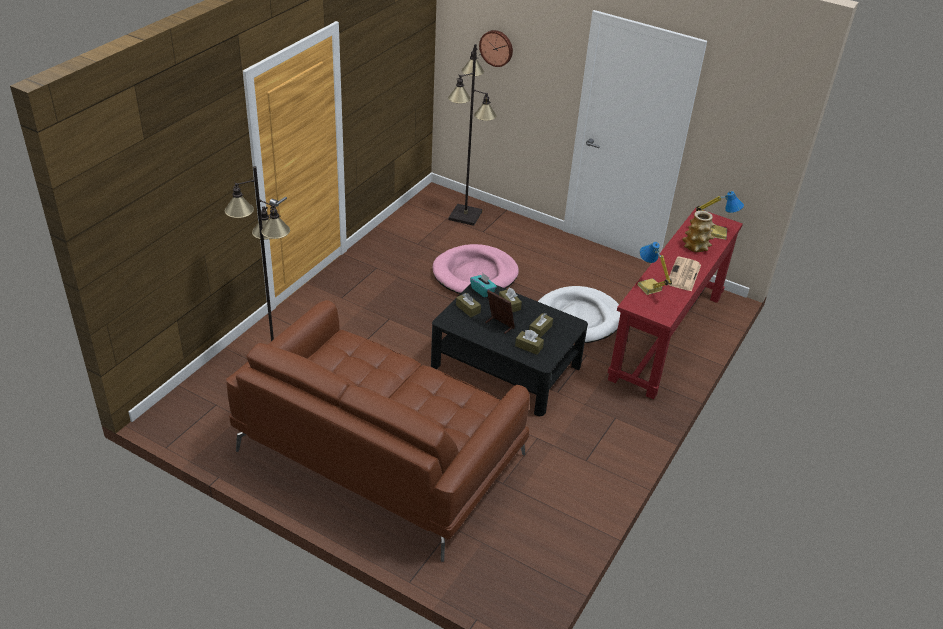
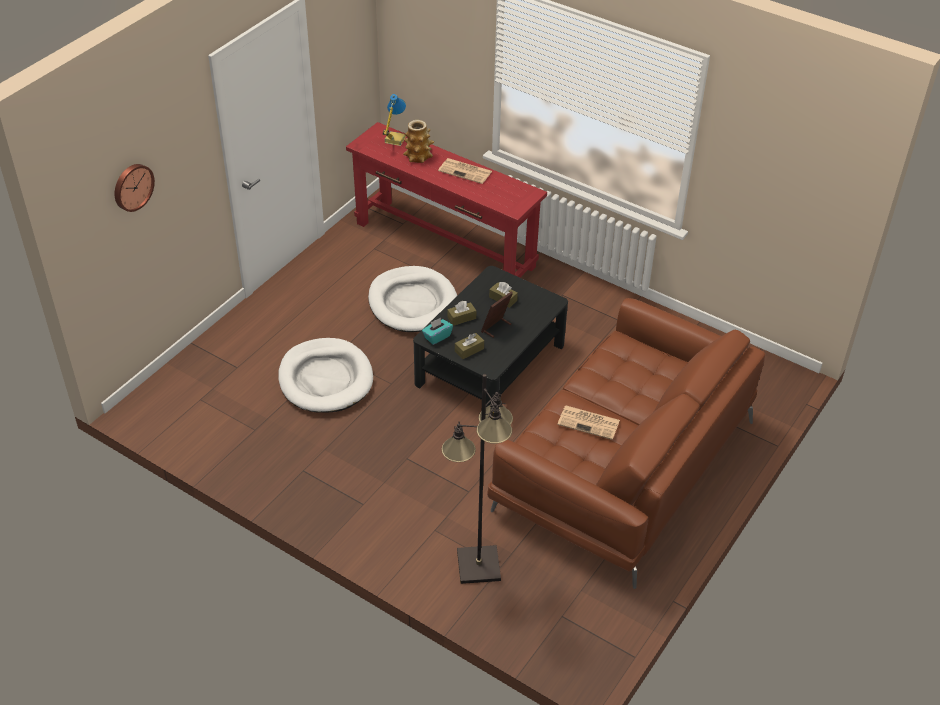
camera: 85 degrees left, 5 degrees up
pink dog bed [433,244,519,294] -> white dog bed [278,338,373,413]
black floor lamp [448,44,496,226] -> none
brown tissue box [515,330,544,355] -> none
table lamp [637,242,672,295] -> none
none -> newspaper [557,406,620,440]

